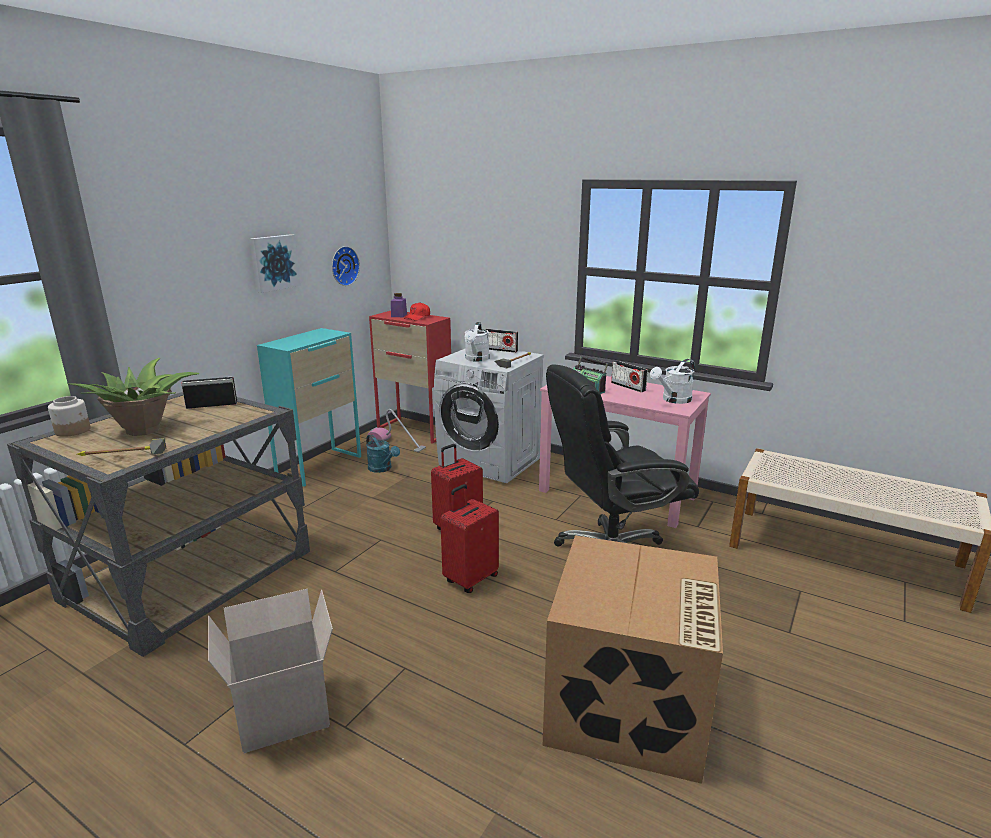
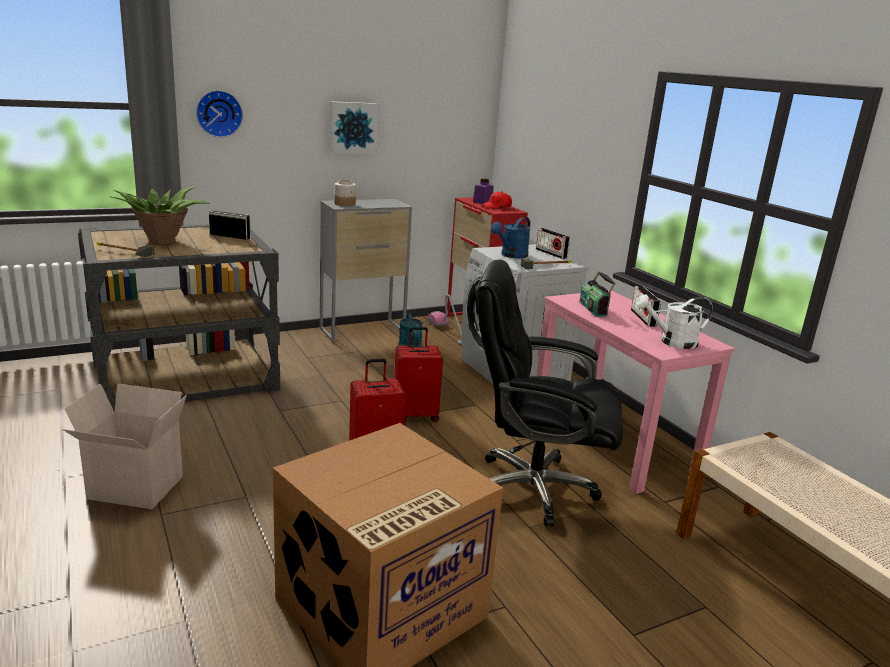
camera: 30 degrees right, 0 degrees up
jar [48,396,91,437] -> jar moved to [334,180,356,206]
turquoise cabinet [257,328,361,487] -> grey cabinet [320,199,412,342]
wall clock [332,246,360,286] -> wall clock moved to [196,90,243,138]
white watering can [465,322,490,361] -> blue watering can [491,217,530,259]

